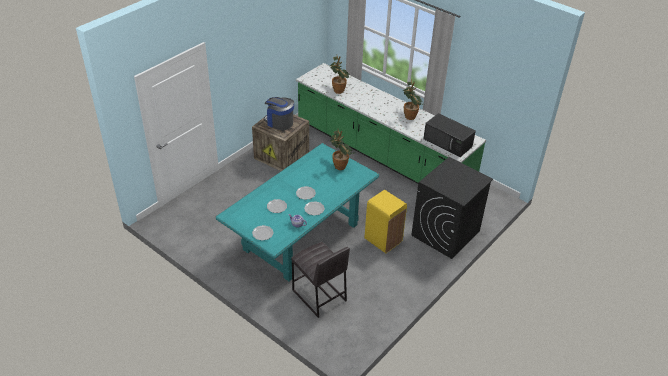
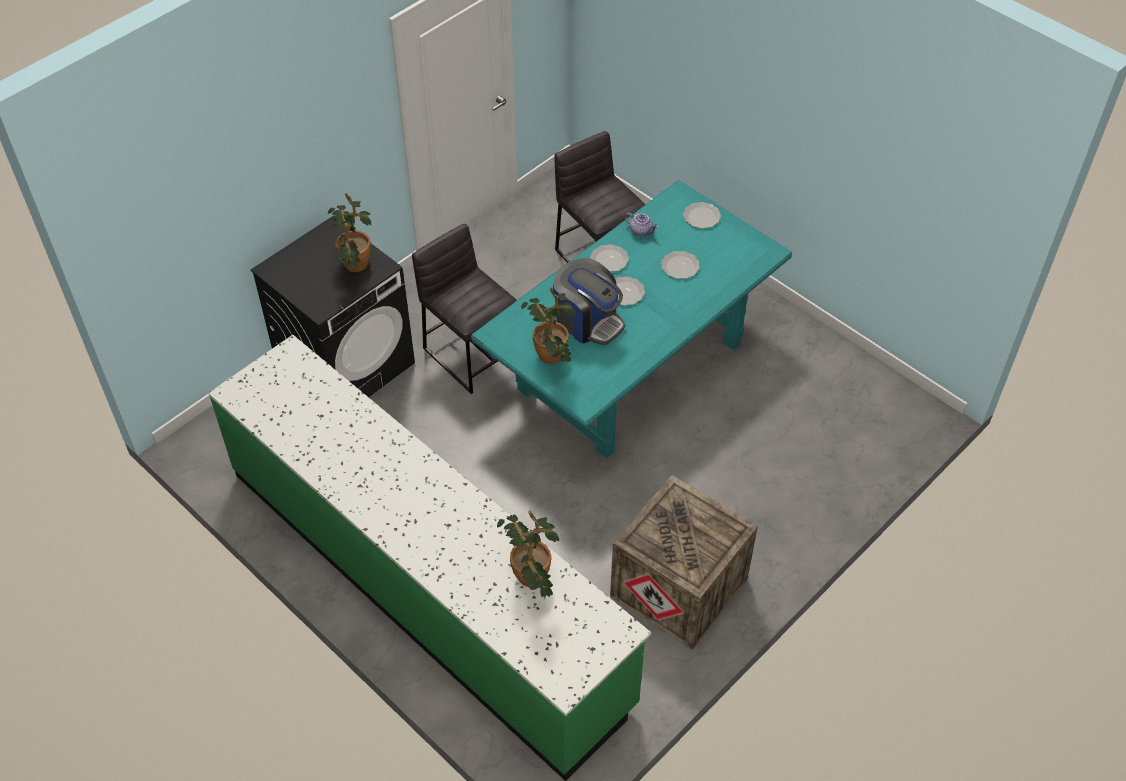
camera: 175 degrees left, 10 degrees up
coffee machine [264,97,294,130] -> coffee machine moved to [553,258,625,345]
yellow trash can [365,190,407,253] -> grey stool [412,223,517,394]
potted plant [403,79,423,120] -> potted plant moved to [328,193,371,272]
black microwave [423,113,476,157] -> none

